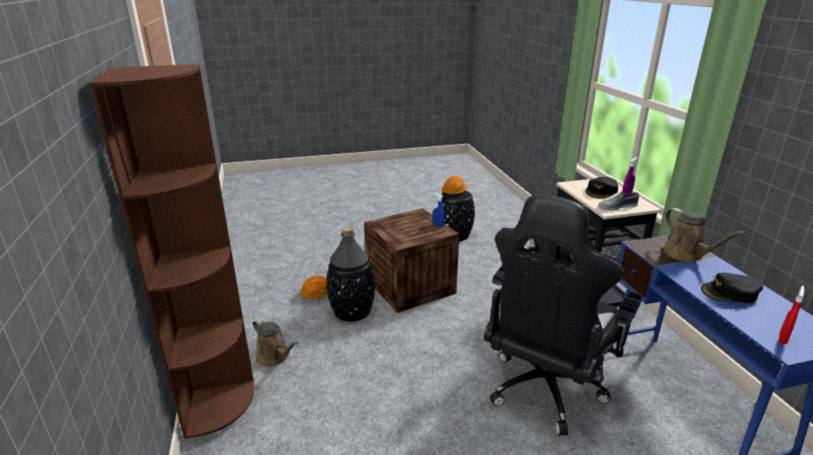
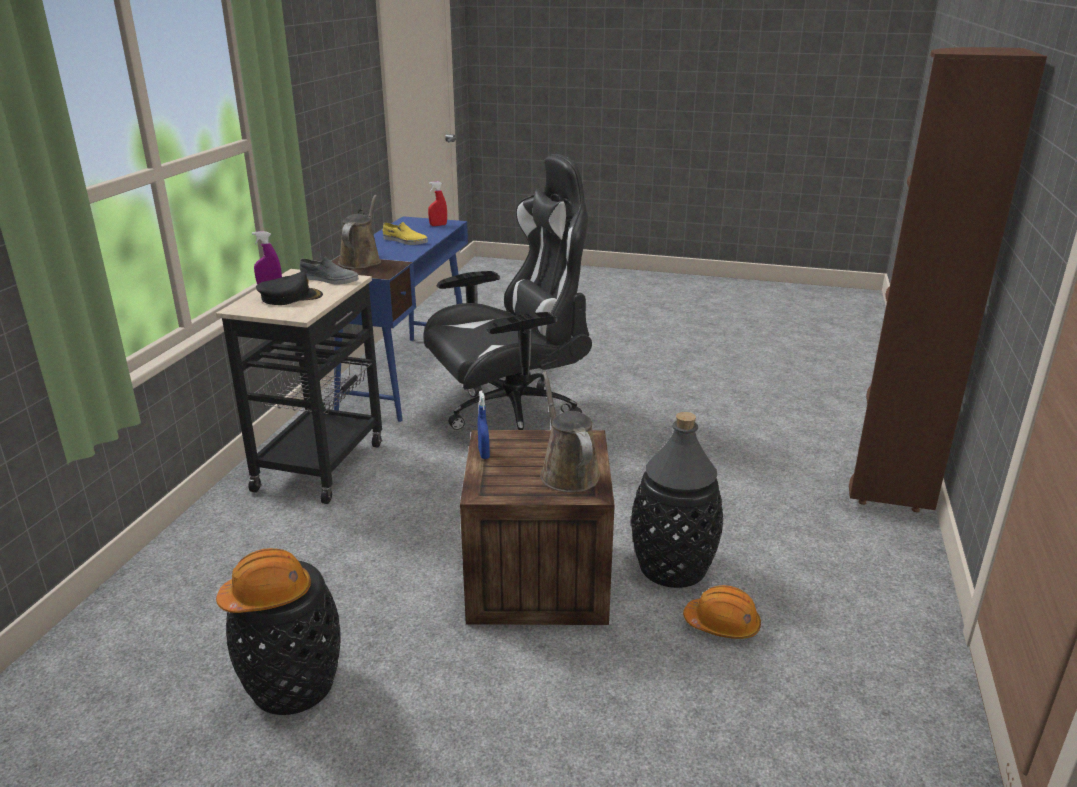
camera: 150 degrees left, 0 degrees up
brown watering can [253,319,298,367] -> brown watering can moved to [540,372,600,493]
black cap [701,273,763,303] -> yellow shoe [383,222,428,245]

